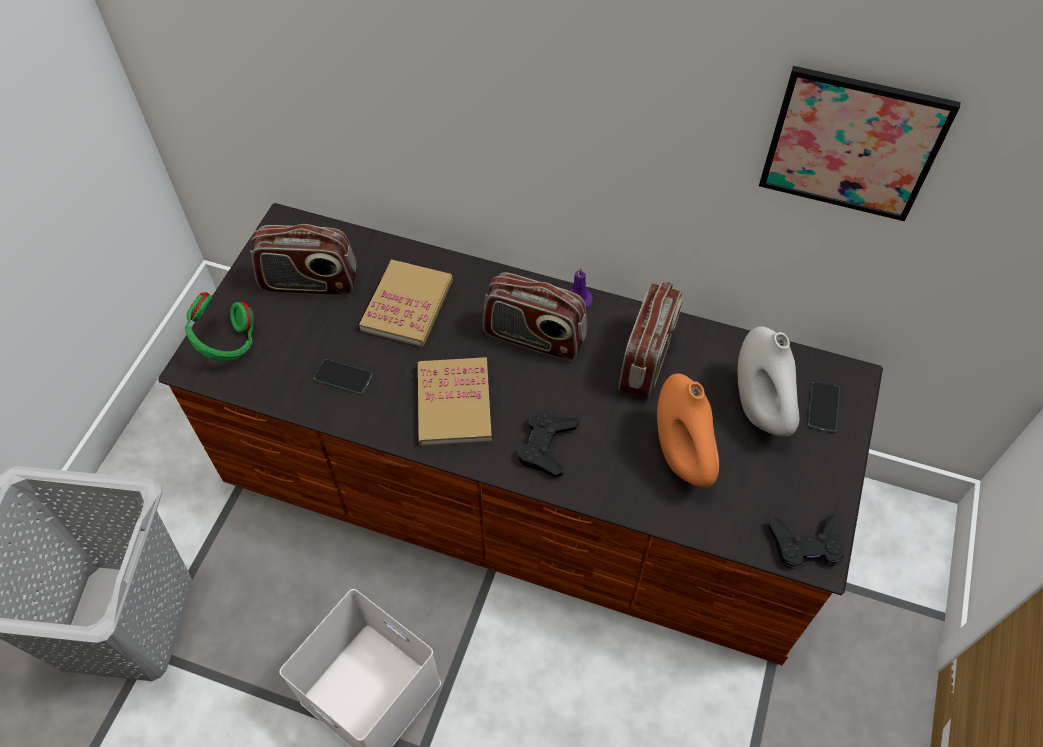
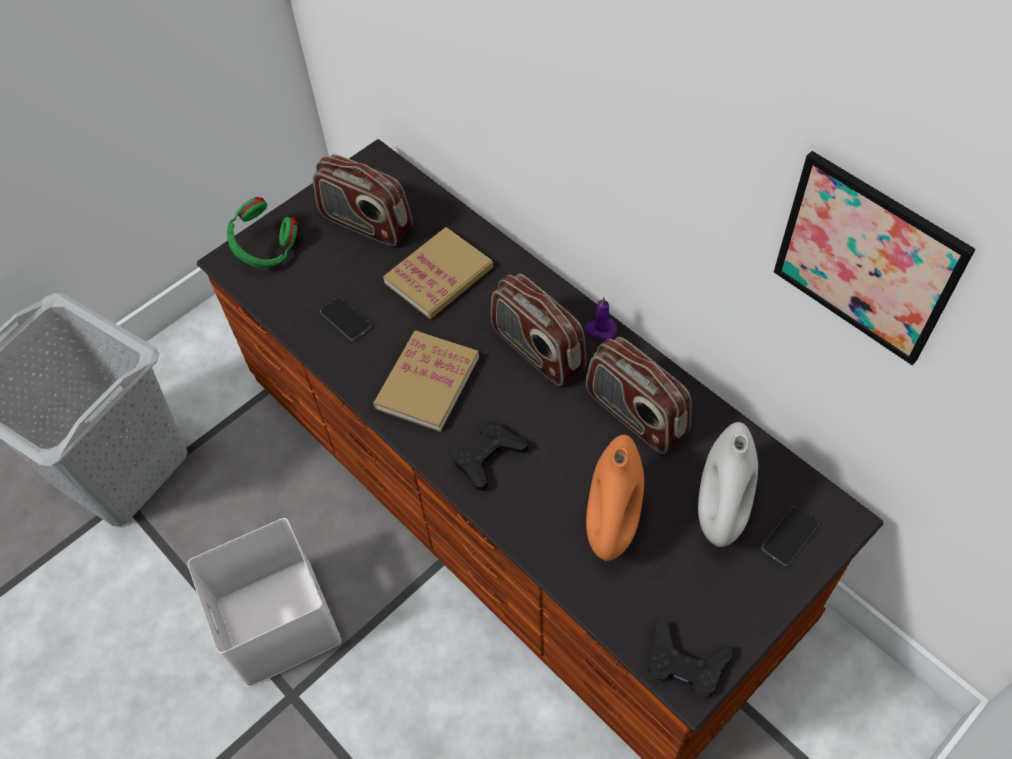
camera: 30 degrees right, 0 degrees up
radio [618,281,682,399] -> radio turned 90 degrees clockwise [586,337,692,454]

